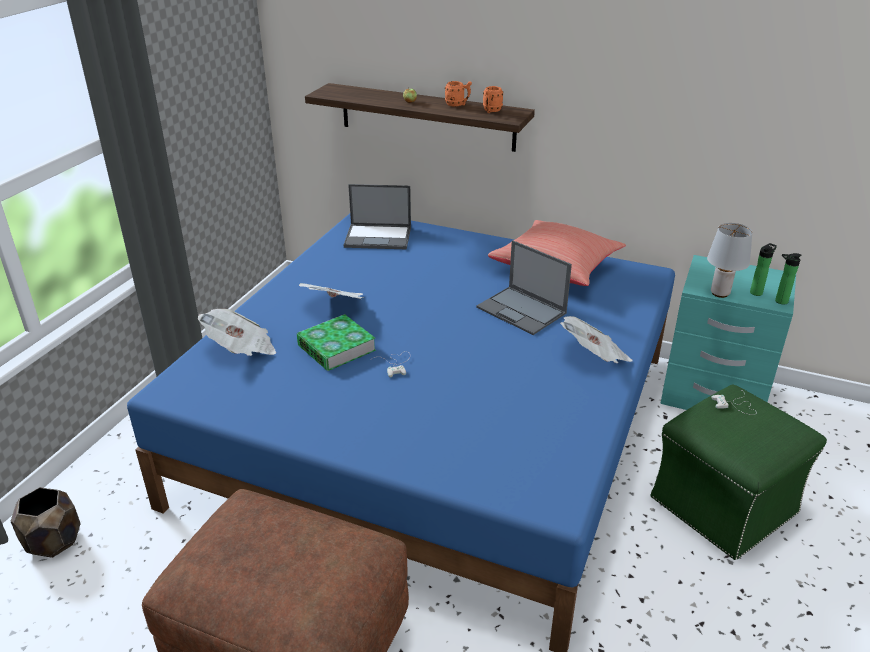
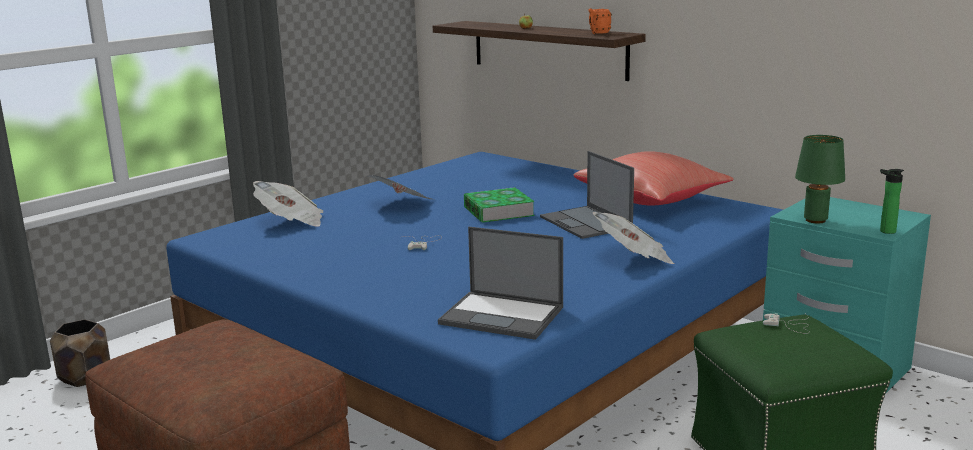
camera: 20 degrees right, 15 degrees down
book [297,314,376,371] -> book moved to [464,187,535,223]
laptop [344,184,411,250] -> laptop moved to [438,227,563,340]
orange mug [445,81,472,107] -> none
grey table lamp [707,223,753,298] -> green table lamp [795,135,845,224]
bottle [750,243,777,296] -> none

